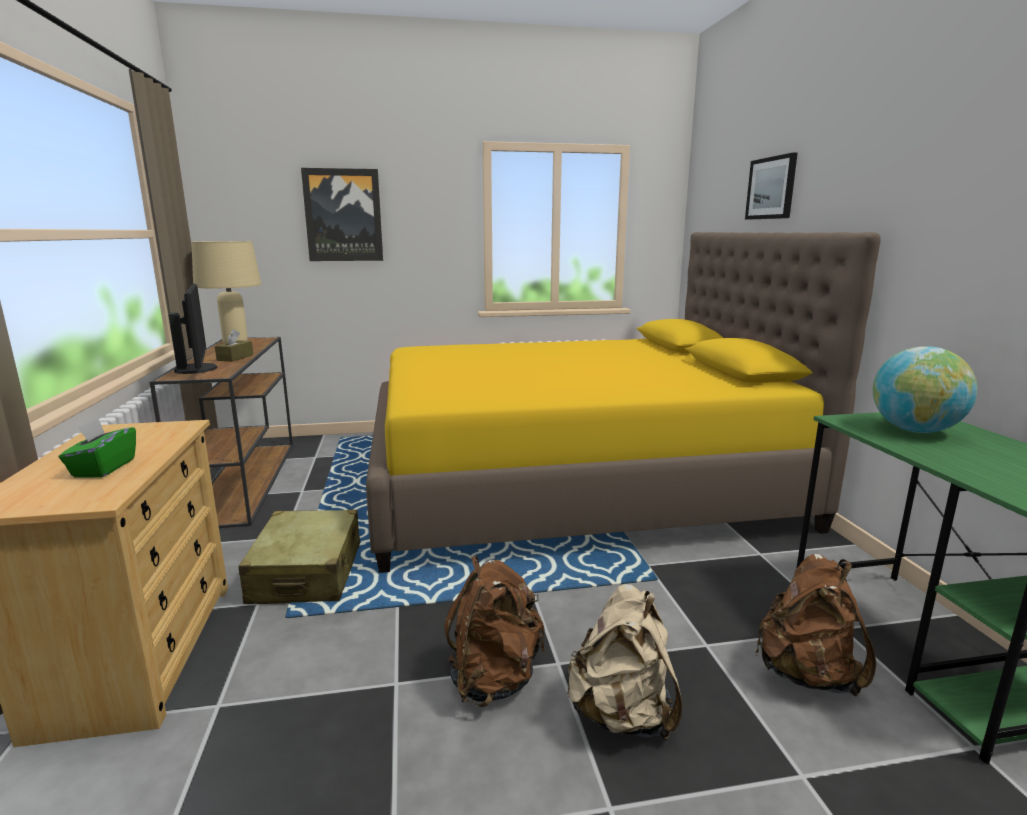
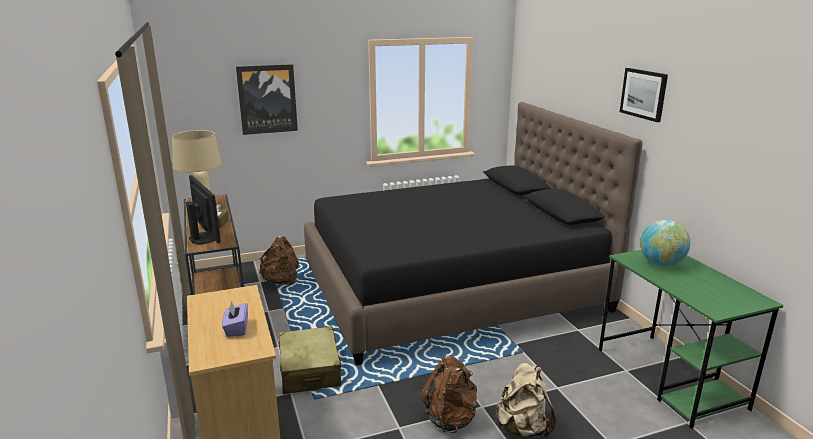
camera: 10 degrees left, 5 degrees up
green tissue box [59,418,136,477] -> purple tissue box [222,301,248,337]
yellow bed [366,232,881,573] -> black bed [304,102,643,365]
picture [745,153,798,220] -> picture moved to [620,68,668,122]
brown backpack [755,554,876,697] -> brown backpack moved to [259,236,299,285]

